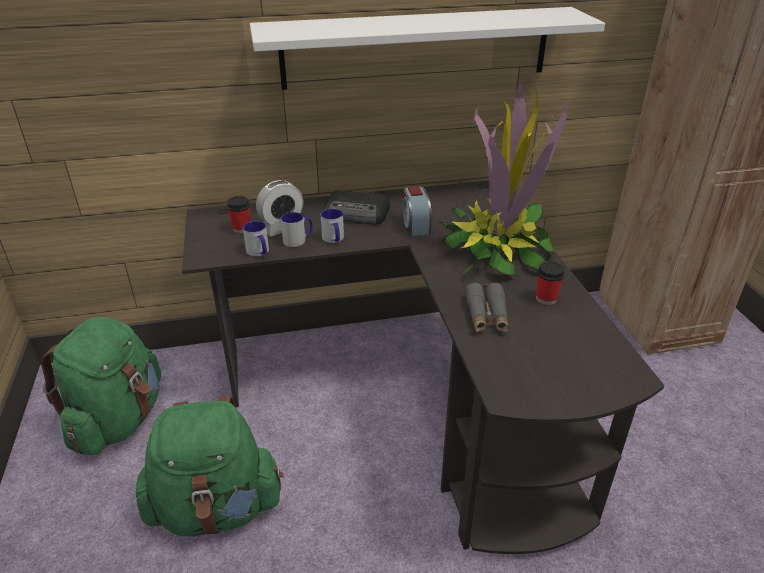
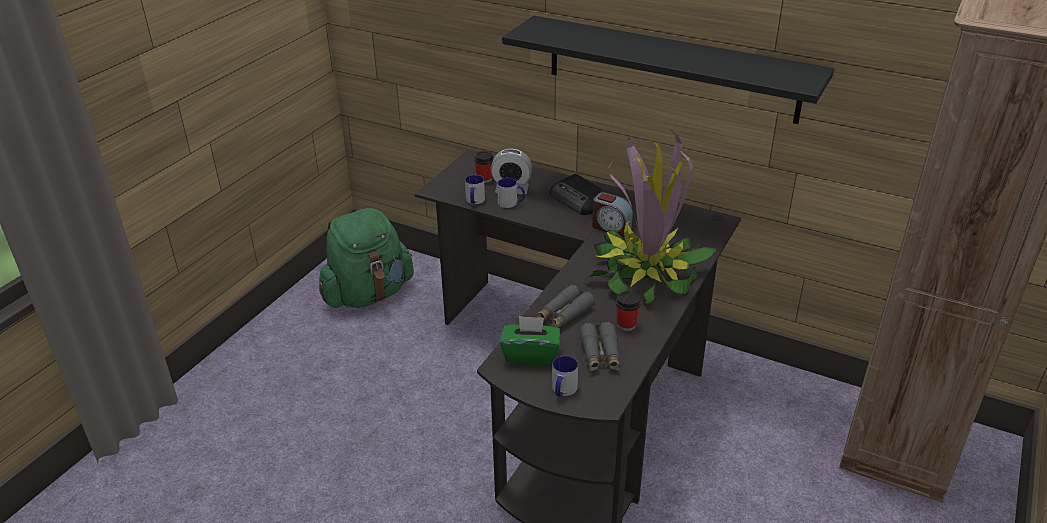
camera: 40 degrees right, 0 degrees up
green backpack [135,395,284,536] -> none
white shelf [250,7,605,90] -> black shelf [502,16,835,124]
mug [321,209,344,243] -> mug moved to [552,355,578,396]
alarm clock [402,186,432,236] -> alarm clock turned 90 degrees counterclockwise [592,192,633,237]
none -> green tissue box [500,316,560,365]
none -> grey binoculars [579,322,620,372]

